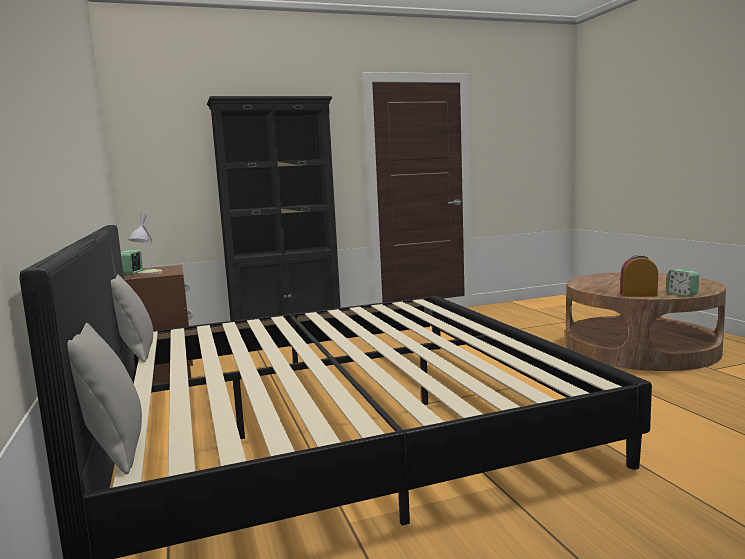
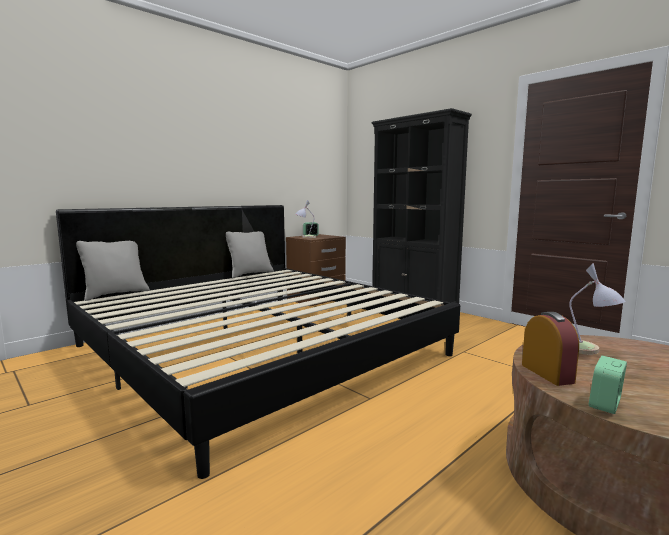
camera: 65 degrees right, 0 degrees up
none -> table lamp [569,263,626,355]

